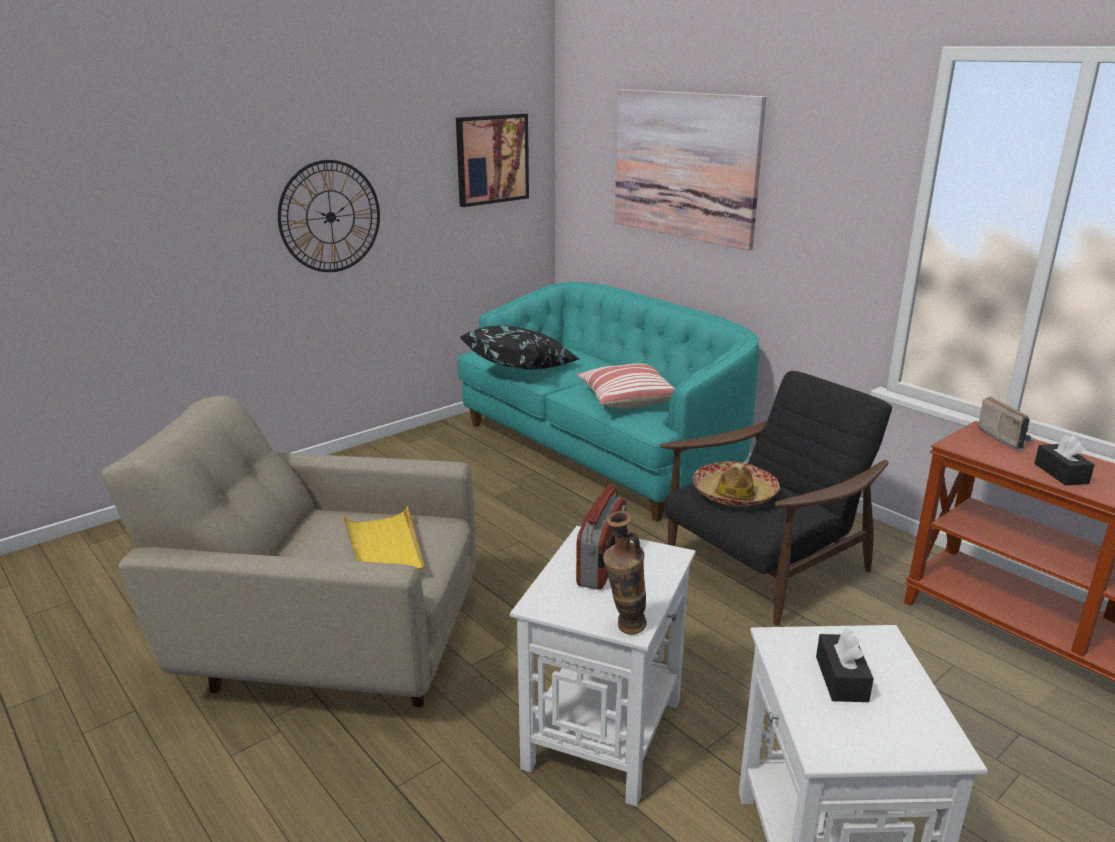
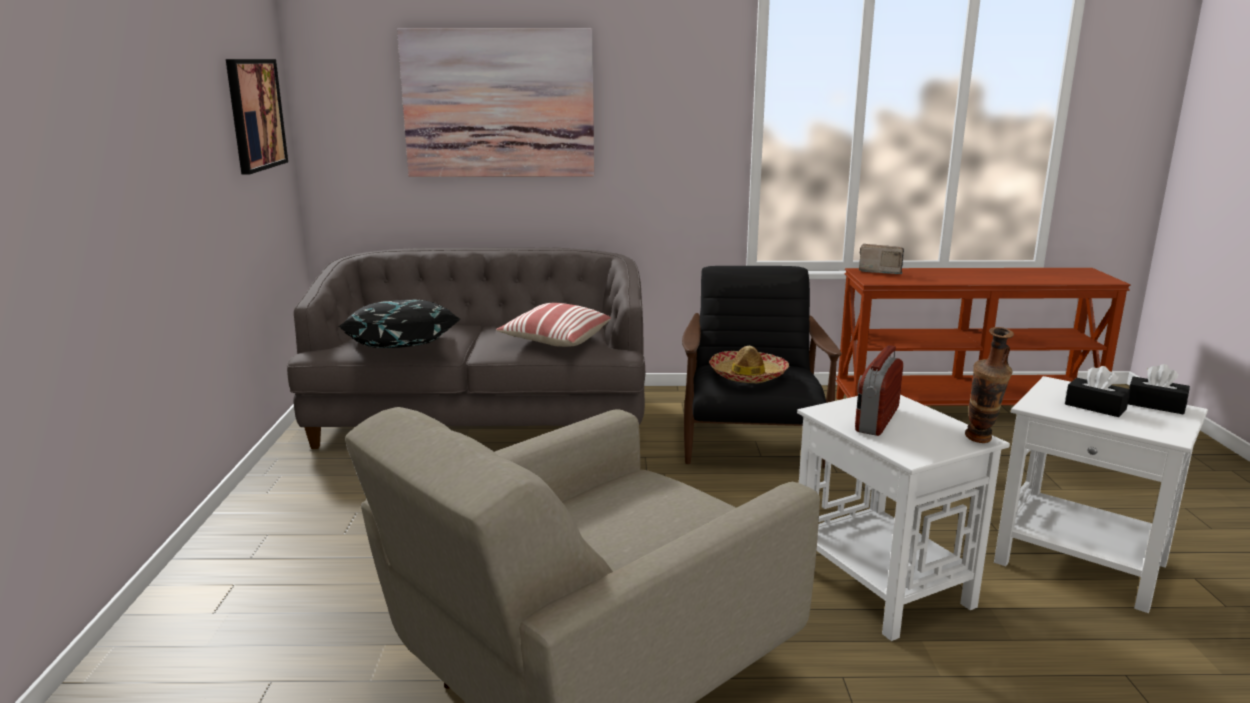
camera: 50 degrees left, 5 degrees down
wall clock [278,160,380,272] -> none
yellow tray [343,506,425,575] -> none
turquoise sofa [457,282,759,522] -> grey sofa [287,248,645,449]
radio [576,484,627,590] -> radio turned 120 degrees counterclockwise [855,345,903,436]
black tissue box [1034,435,1095,485] -> black tissue box moved to [1128,364,1190,415]

